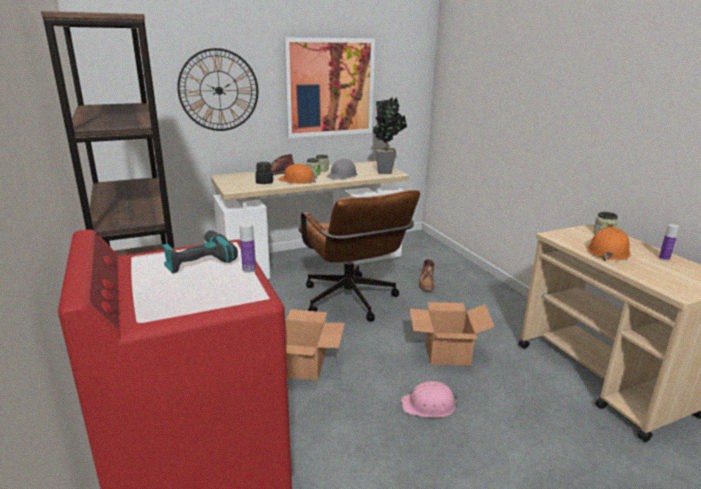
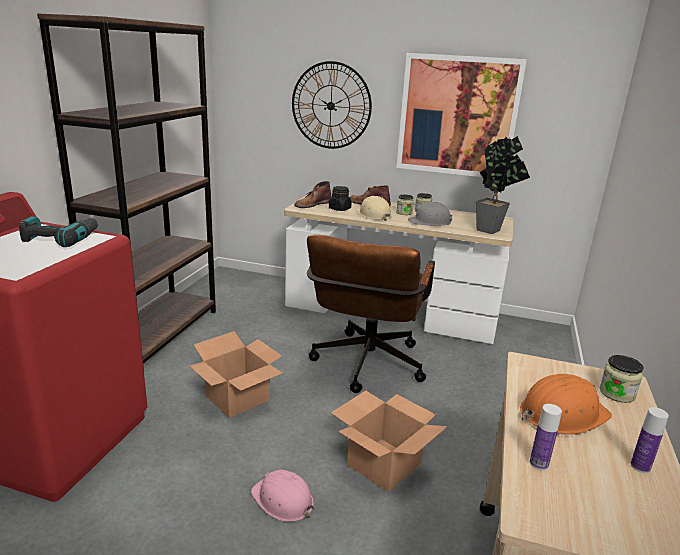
camera: 40 degrees right, 0 degrees up
bottle [240,223,256,273] -> bottle moved to [530,404,562,470]
orange hard hat [278,164,317,184] -> beige hard hat [356,196,392,221]
brown boot [419,259,434,292] -> brown boot moved to [294,181,331,208]

